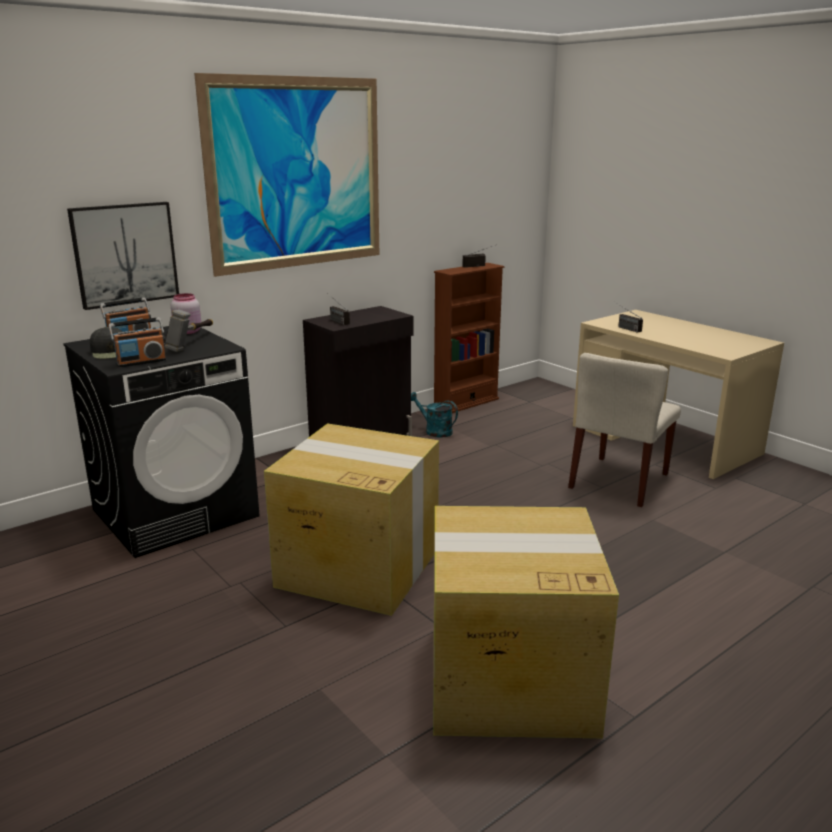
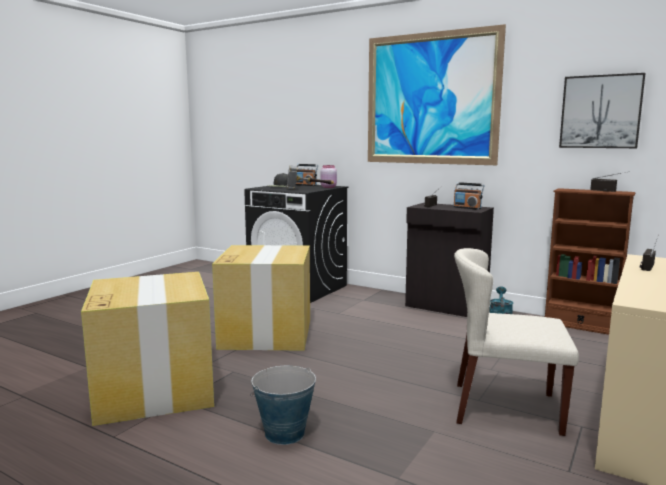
camera: 70 degrees right, 10 degrees down
picture [67,202,179,310] -> picture moved to [559,73,645,148]
radio [109,317,166,367] -> radio moved to [453,182,485,210]
none -> bucket [250,366,316,445]

